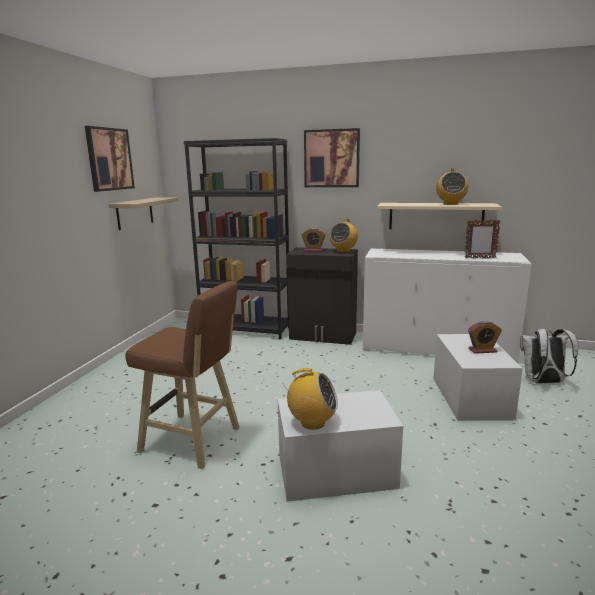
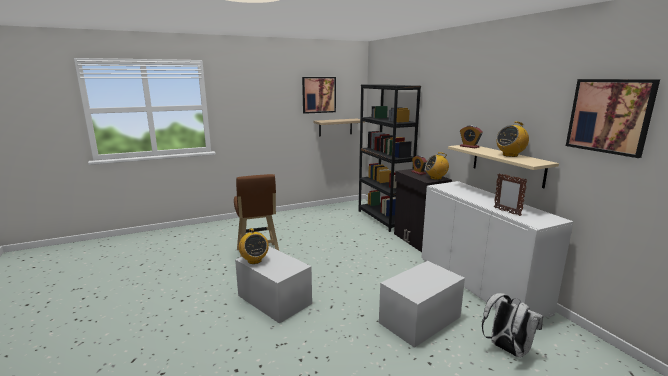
camera: 50 degrees right, 0 degrees up
picture [304,128,360,187] -> picture moved to [566,79,660,158]
alarm clock [468,321,502,354] -> alarm clock moved to [460,125,483,148]

